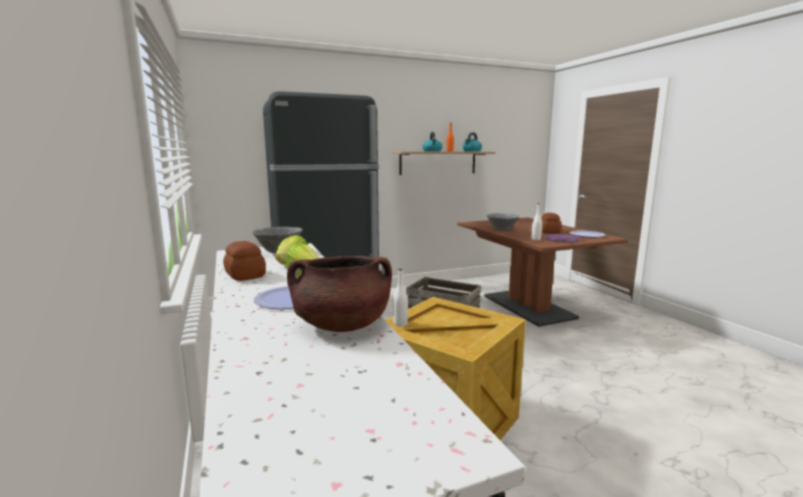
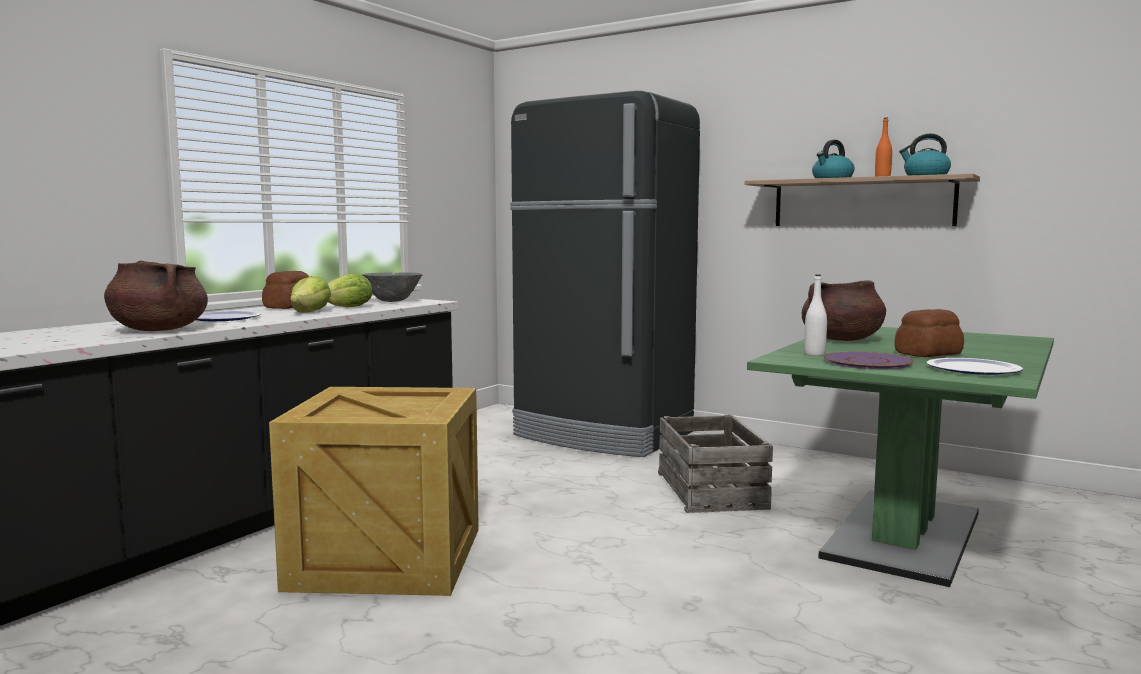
camera: 55 degrees right, 5 degrees down
white bottle [393,269,408,327] -> none
brown dining table [457,218,628,327] -> green dining table [747,327,1054,587]
grey bowl [486,213,520,231] -> brown cooking pot [802,280,886,341]

